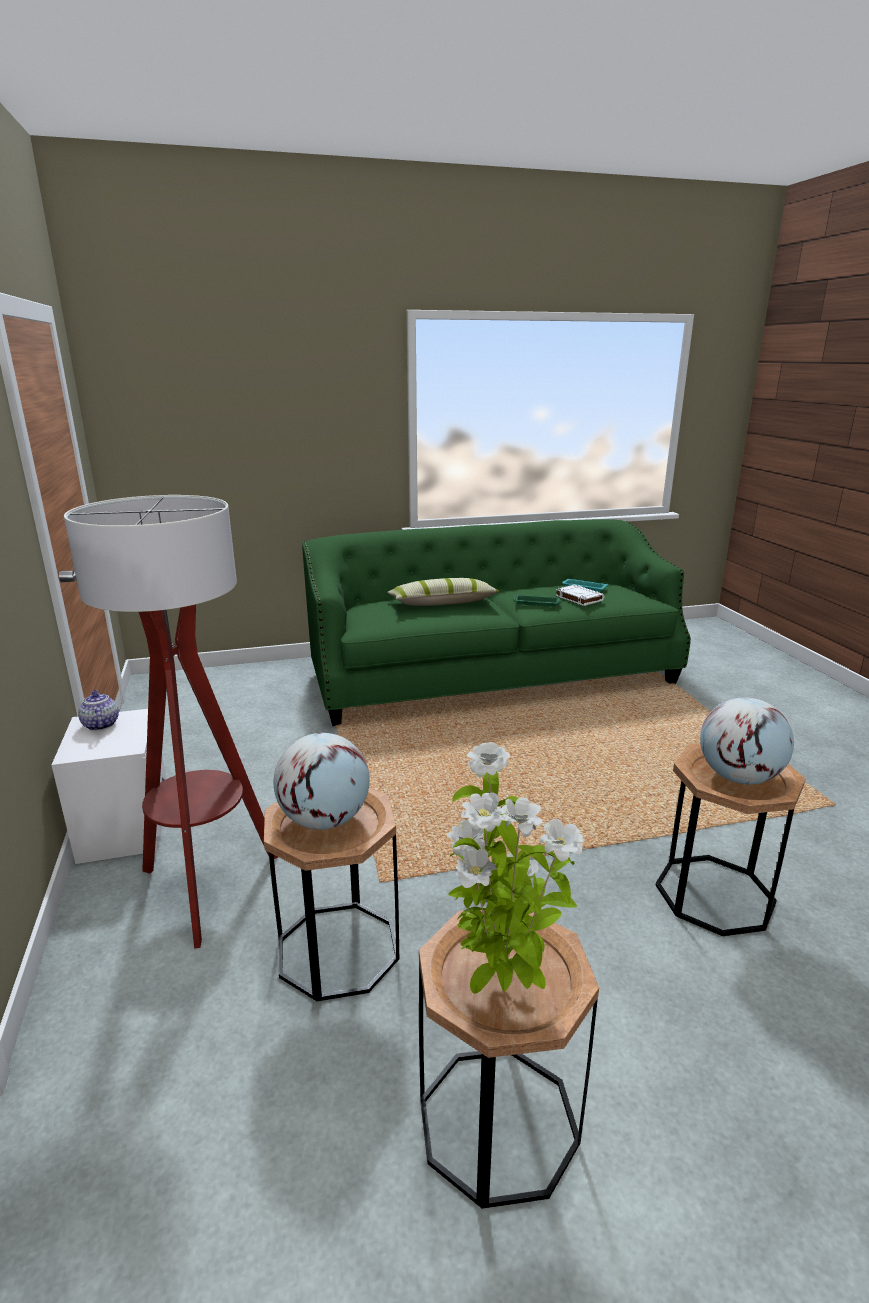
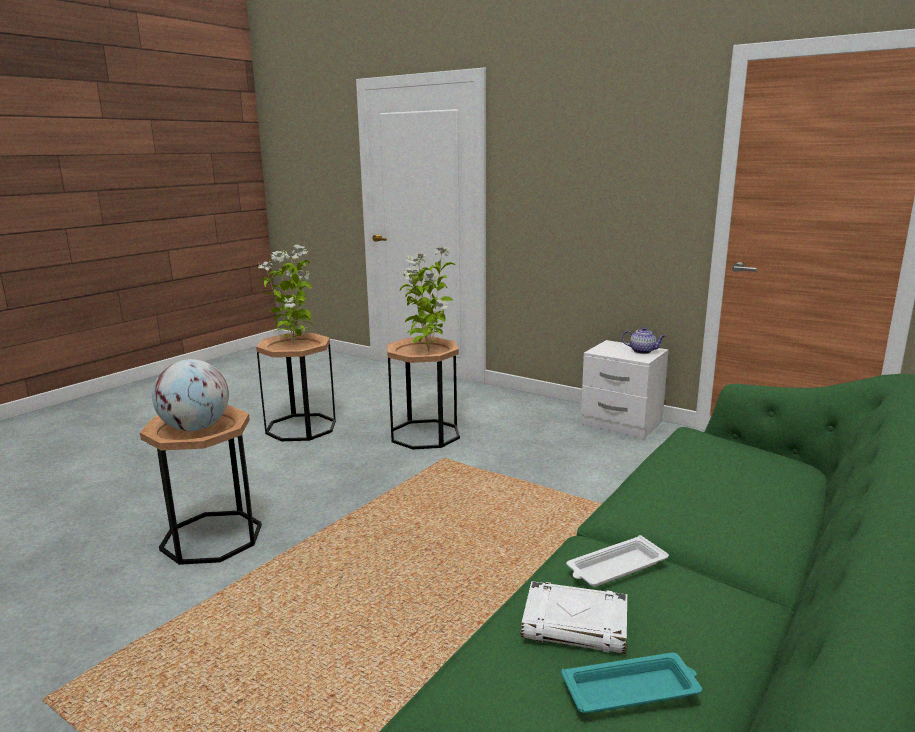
camera: 140 degrees right, 5 degrees down
floor lamp [64,495,278,948] -> none
globe [274,733,370,830] -> potted plant [400,246,455,352]
pillow [387,578,500,606] -> none
green tray [513,594,562,607] -> white tray [566,535,669,587]

